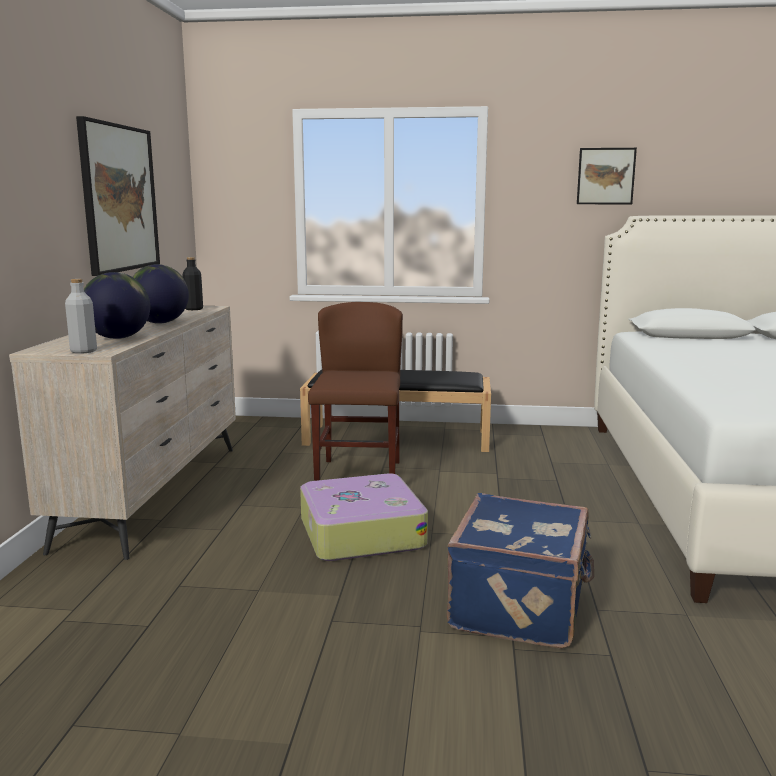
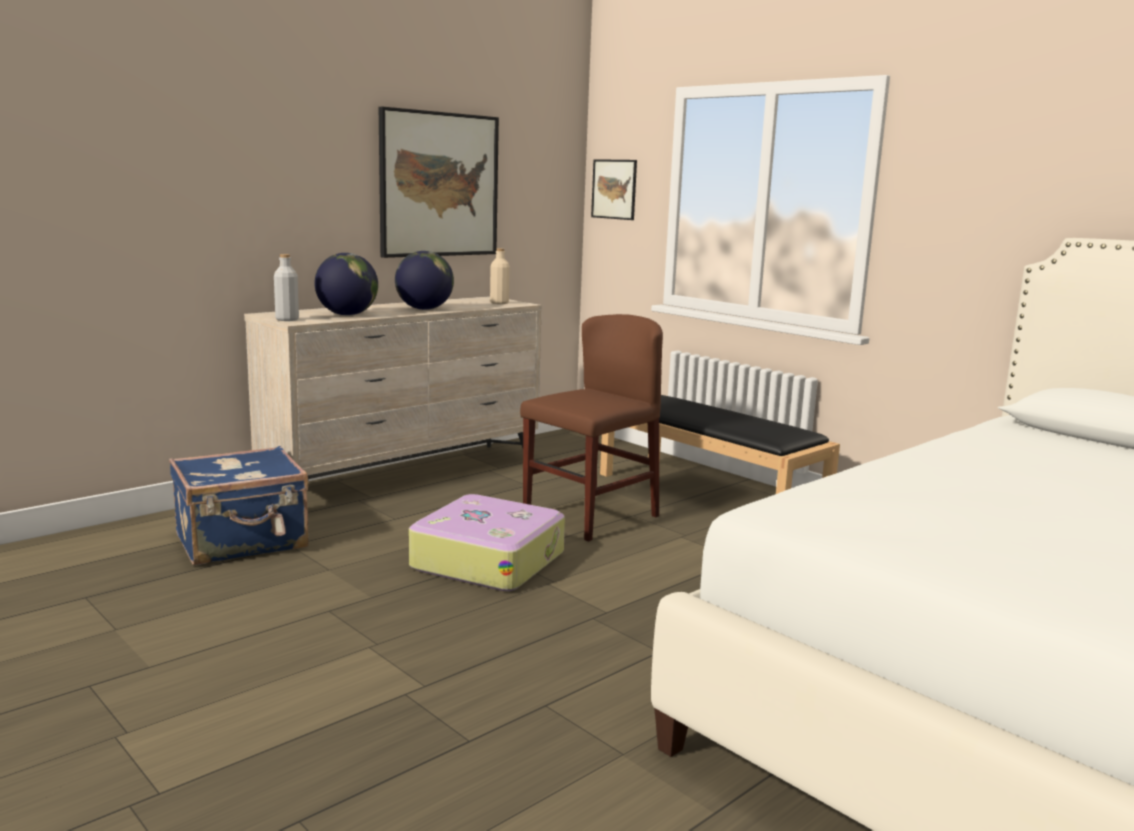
camera: 40 degrees right, 0 degrees up
black bottle [183,257,203,310] -> beige bottle [490,248,510,304]
blue suitcase [447,493,594,649] -> blue suitcase moved to [169,446,309,565]
picture [577,148,637,204] -> picture moved to [591,159,637,220]

